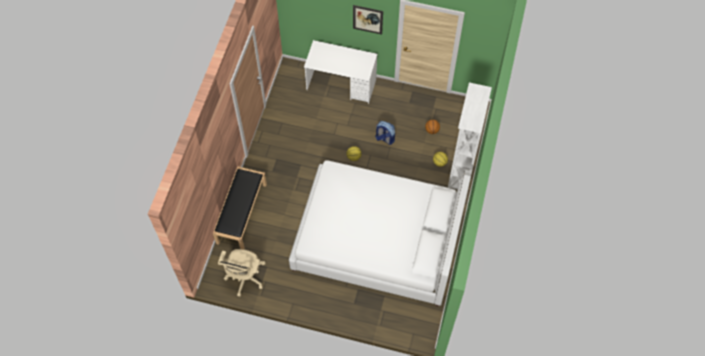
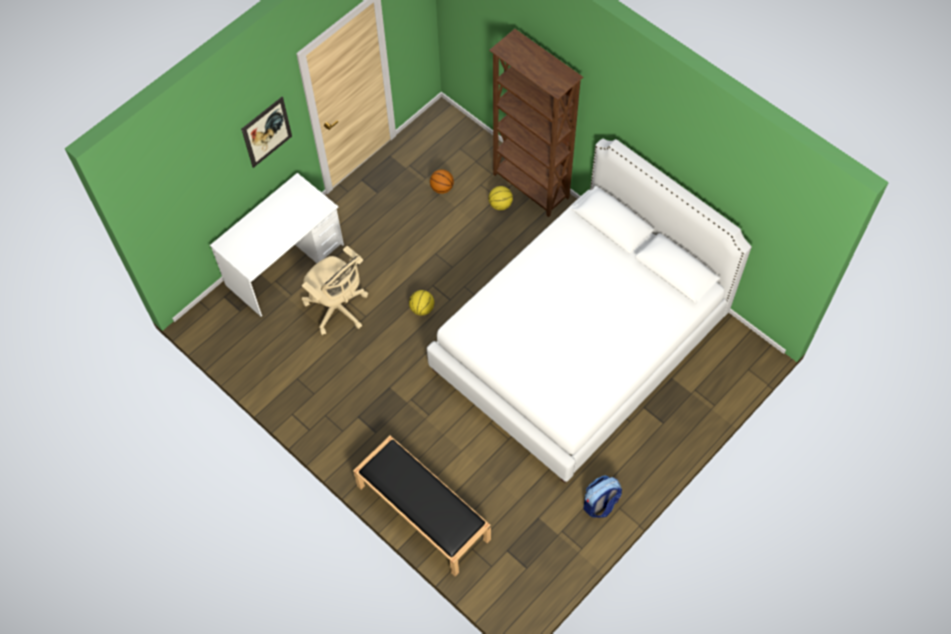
camera: 60 degrees left, 0 degrees up
beige office chair [218,249,265,297] -> beige office chair moved to [302,246,368,335]
backpack [375,121,395,145] -> backpack moved to [583,475,622,518]
white bookcase [448,82,492,190] -> brown bookcase [489,29,583,217]

